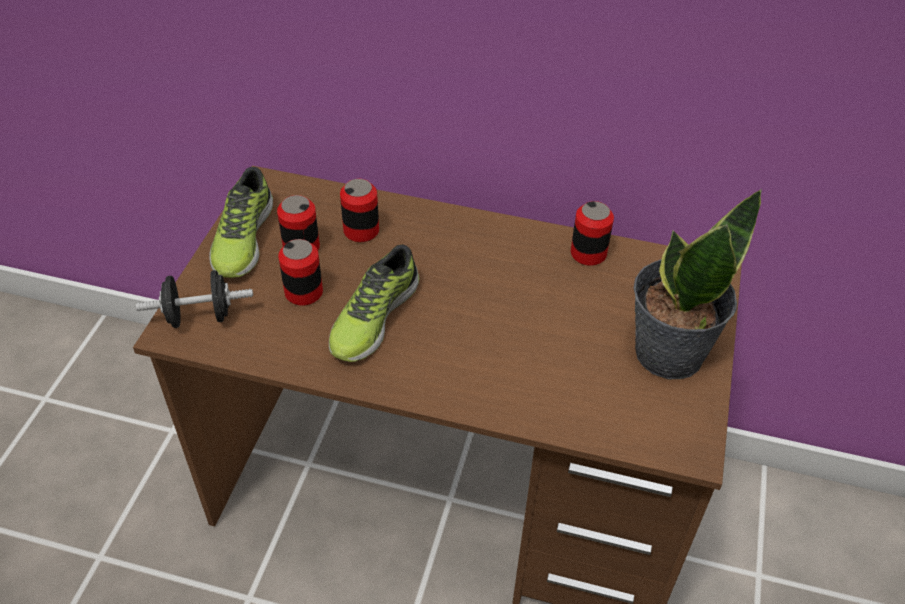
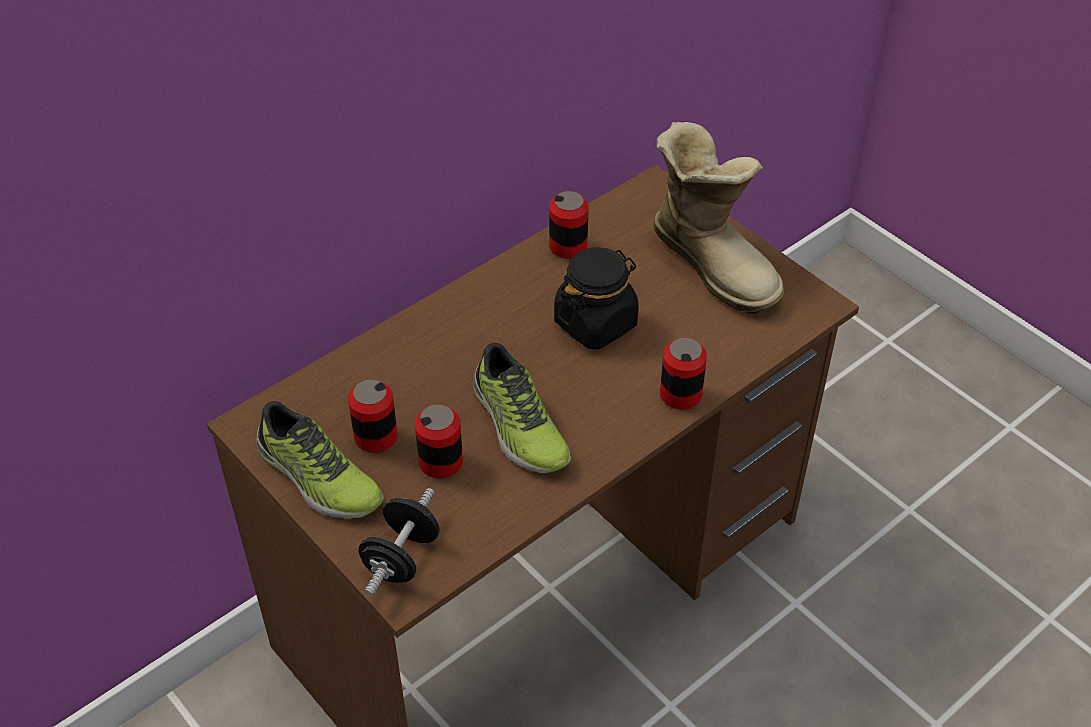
camera: 55 degrees left, 0 degrees up
can [340,179,379,242] -> can moved to [660,338,707,410]
potted plant [634,188,762,379] -> boot [653,122,784,314]
none -> black jar [554,247,639,350]

